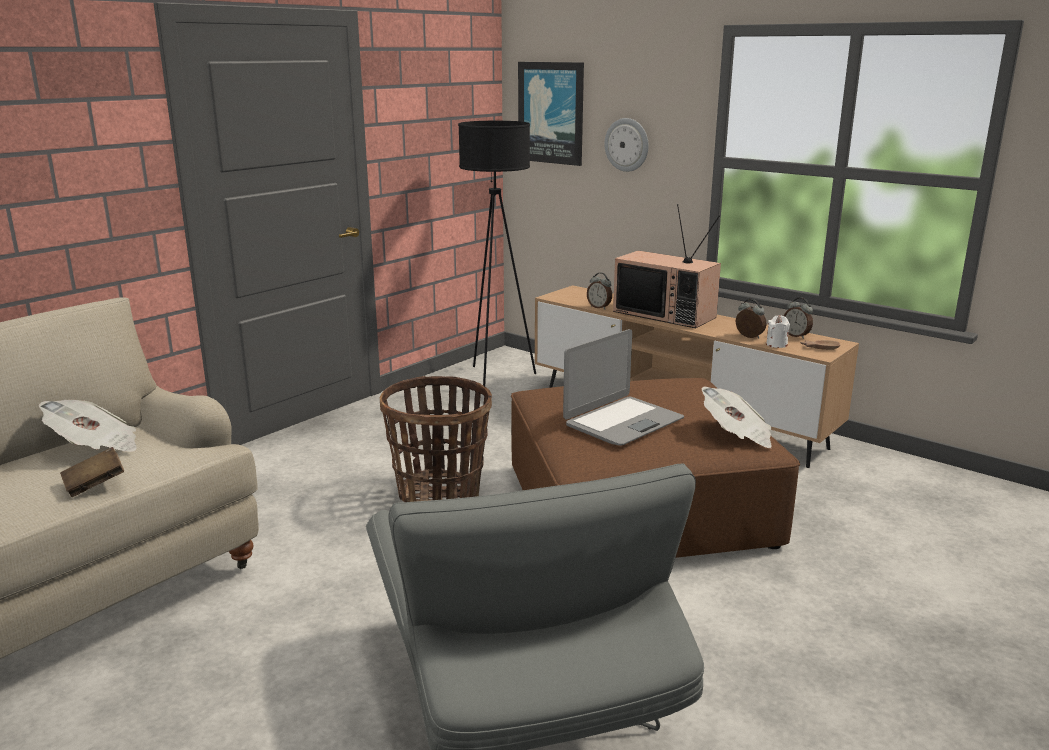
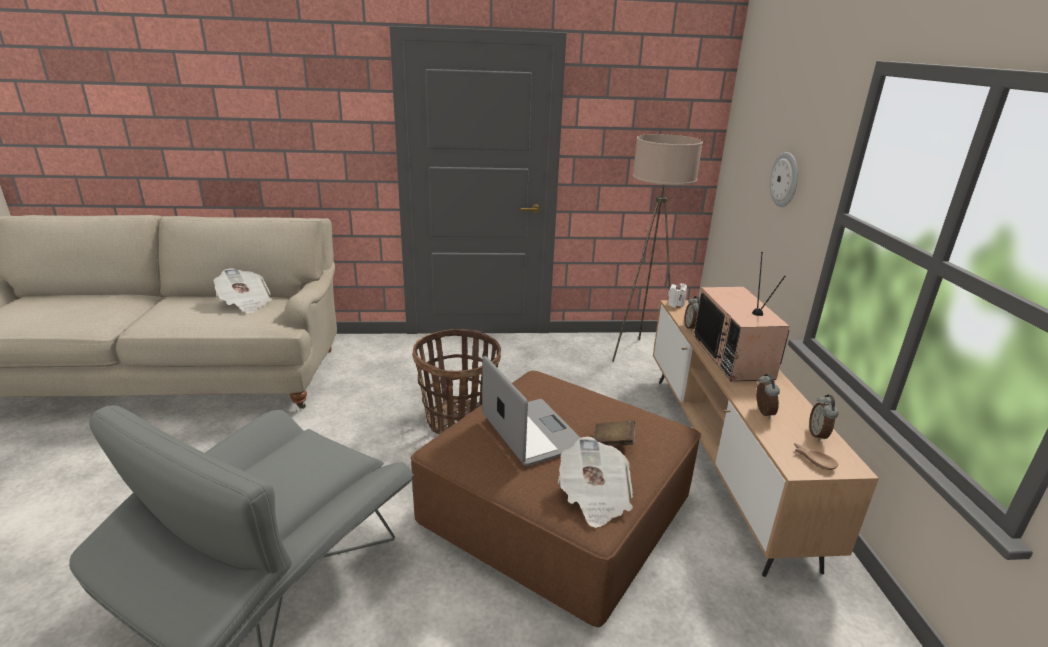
camera: 45 degrees right, 5 degrees up
brown book [60,447,124,497] -> brown book moved to [593,420,636,446]
black floor lamp [458,121,536,386] -> beige floor lamp [612,134,703,362]
picture [518,62,584,166] -> none
laptop [563,329,684,446] -> laptop turned 120 degrees counterclockwise [482,356,580,466]
white candle [766,315,790,348] -> white candle moved to [668,283,687,308]

